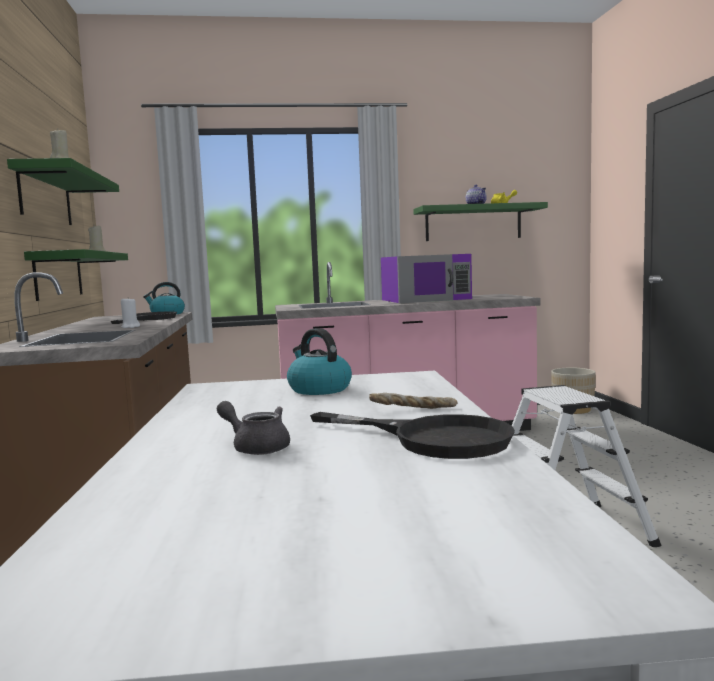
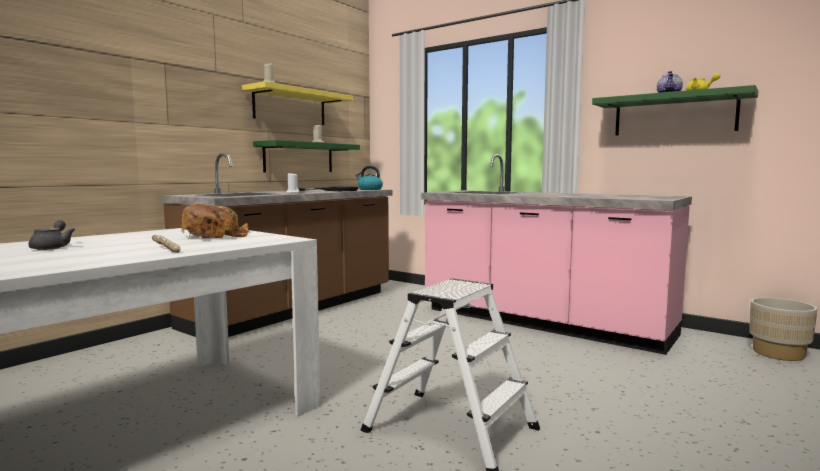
camera: 45 degrees right, 0 degrees up
green shelf [7,158,119,225] -> yellow shelf [242,81,353,125]
kettle [287,328,352,395] -> bread [181,204,250,238]
black frying pan [310,412,515,459] -> none
purple microwave [381,254,472,303] -> none

